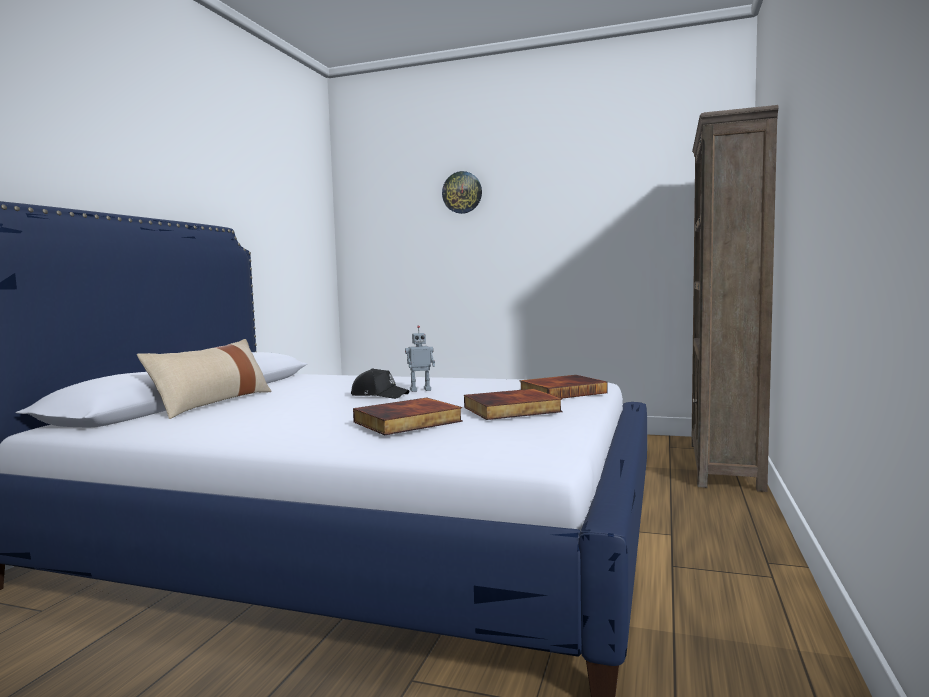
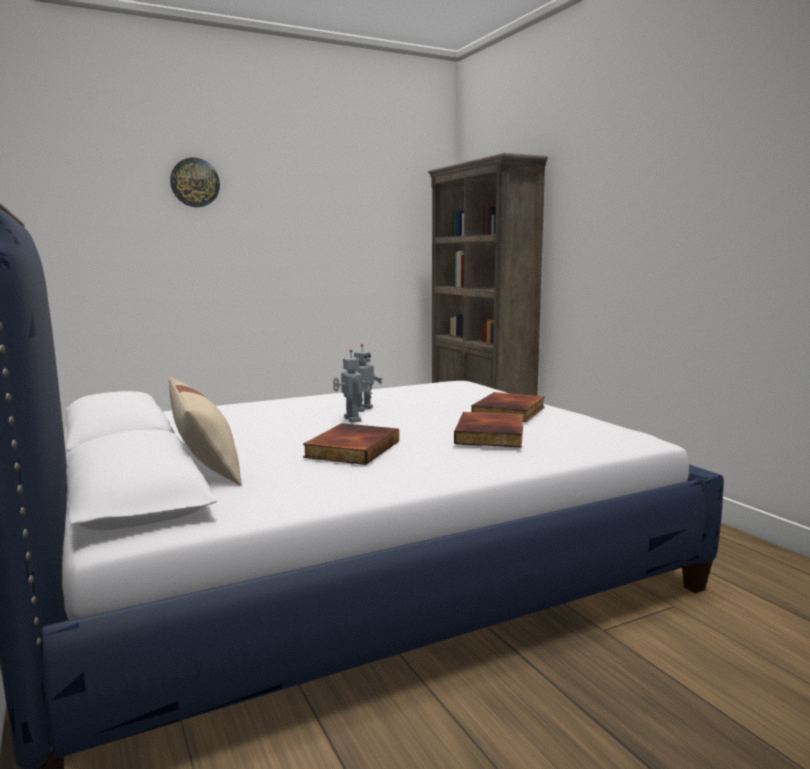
camera: 45 degrees left, 5 degrees up
black cap [351,368,410,399] -> toy robot [333,350,372,423]
book [519,375,608,398] -> book moved to [303,423,399,465]

